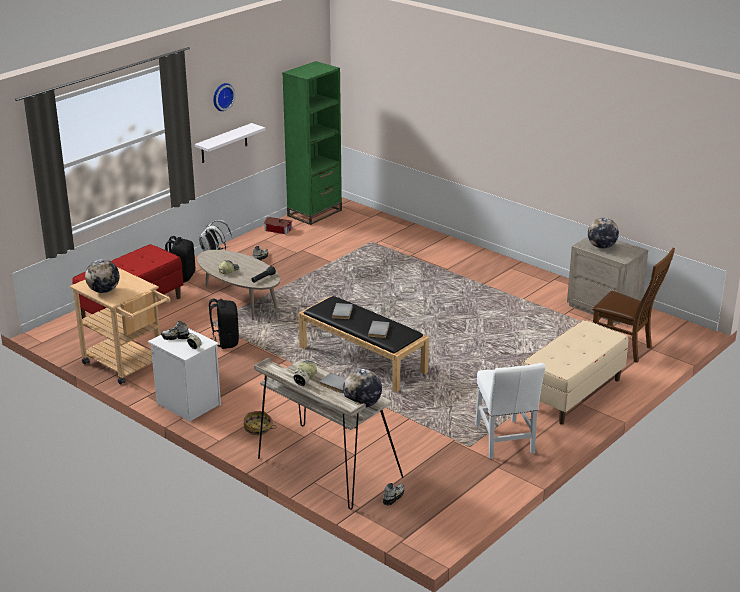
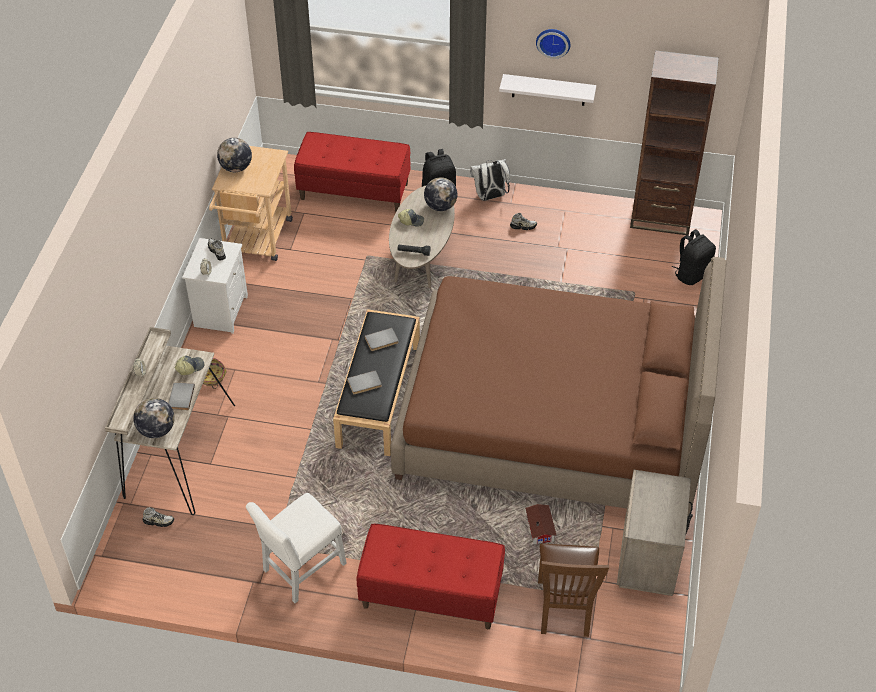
camera: 60 degrees right, 20 degrees up
black backpack [209,299,239,349] -> black backpack moved to [671,229,716,285]
toy house [263,217,292,234] -> toy house moved to [525,504,557,544]
green bookcase [282,61,342,225] -> brown bookcase [630,50,719,235]
beige bench [522,320,628,425] -> red bench [357,524,505,629]
globe [588,218,619,248] -> globe moved to [424,177,457,211]
none -> brown bed [390,257,727,515]

